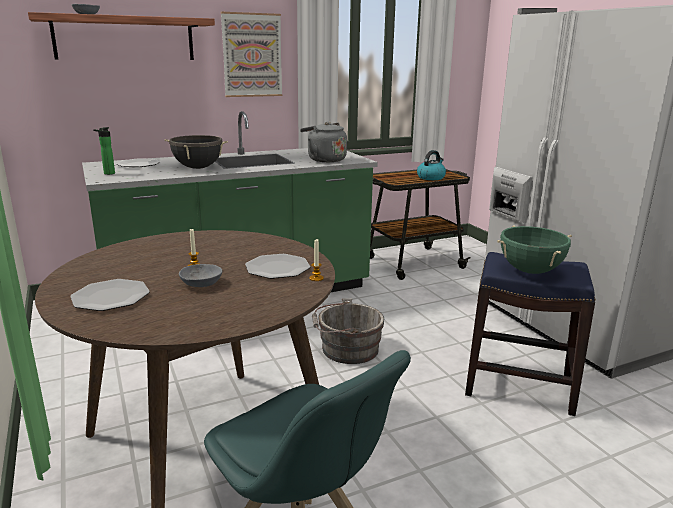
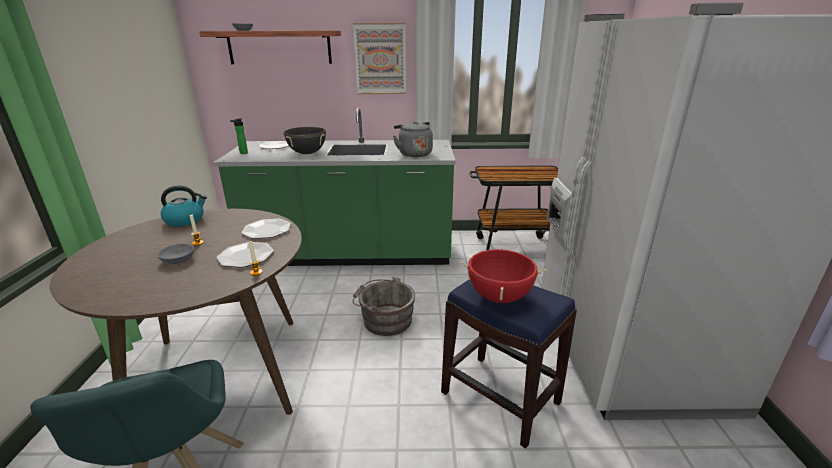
camera: 25 degrees right, 5 degrees up
plate [70,279,150,311] -> plate moved to [241,219,291,239]
kettle [417,150,446,180] -> kettle moved to [161,185,207,227]
green cooking pot [497,225,572,274] -> red cooking pot [460,247,547,303]

